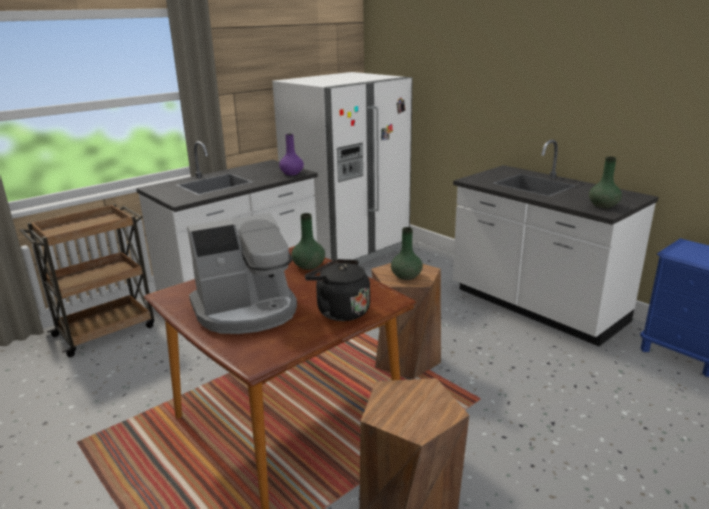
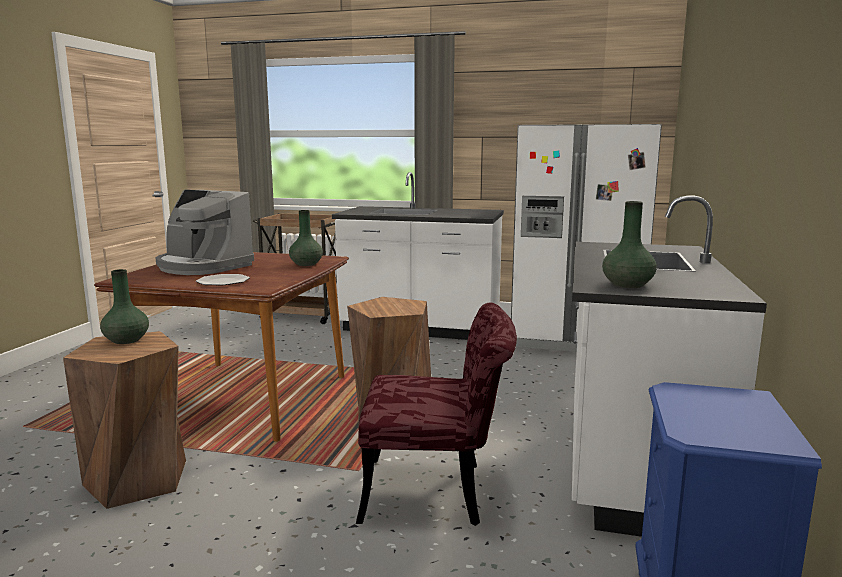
camera: 55 degrees right, 10 degrees down
purple vase [279,134,304,175] -> none
black kettle [305,259,370,321] -> plate [196,274,250,285]
green vase [391,227,423,280] -> green vase moved to [100,269,149,344]
none -> red chair [356,303,517,526]

